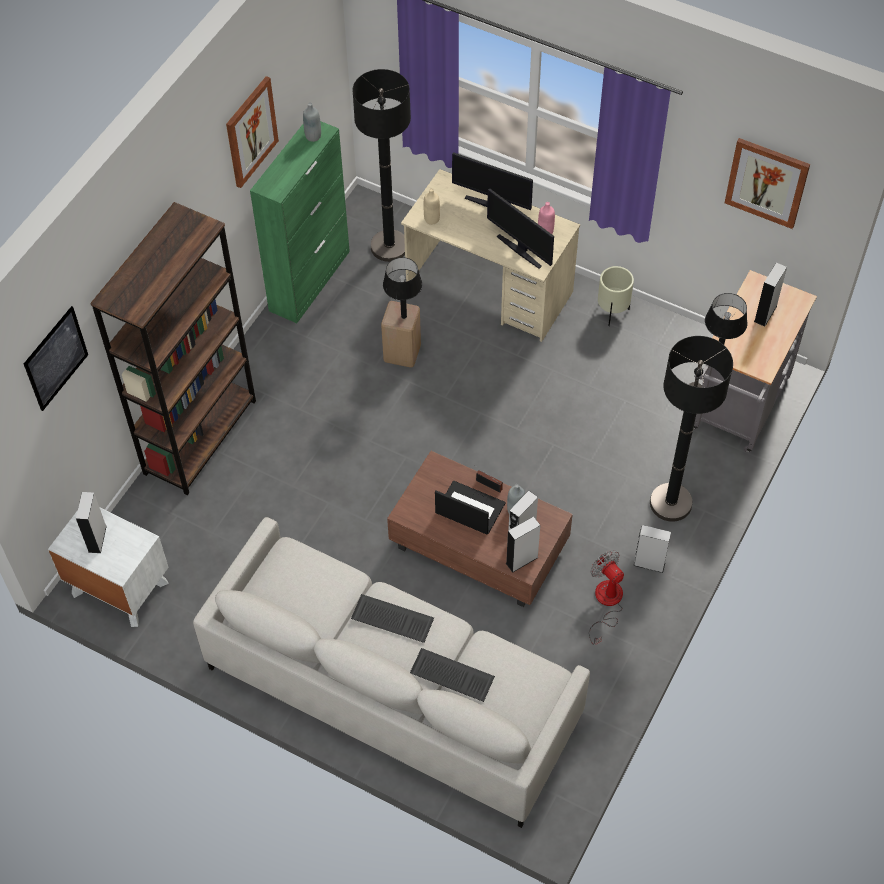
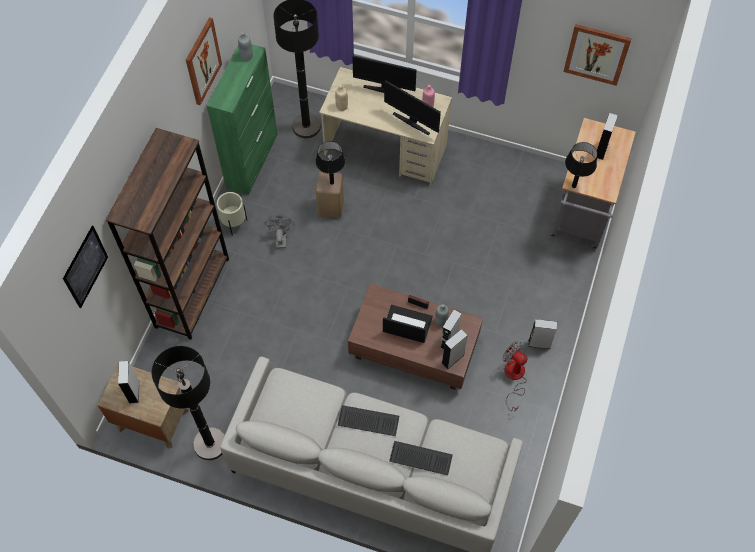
camera: 10 degrees left, 5 degrees up
white nightstand [48,508,169,627] -> brown nightstand [97,363,189,449]
beige planter [598,266,634,326] -> beige planter moved to [217,192,247,236]
black floor lamp [650,336,733,522] -> black floor lamp moved to [151,346,225,460]
none -> grey fan [265,215,294,248]

